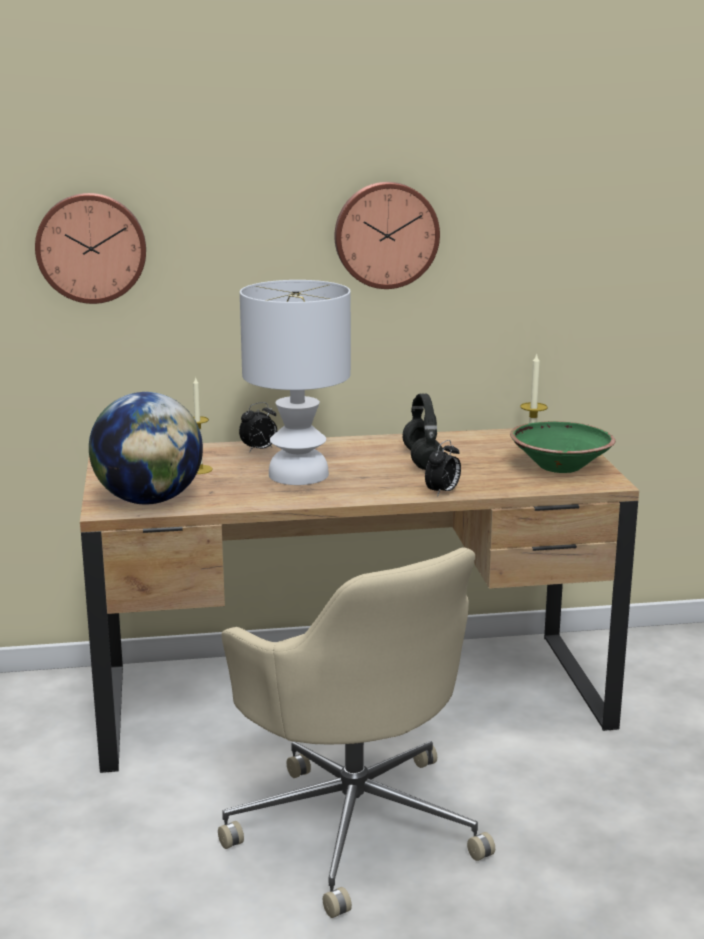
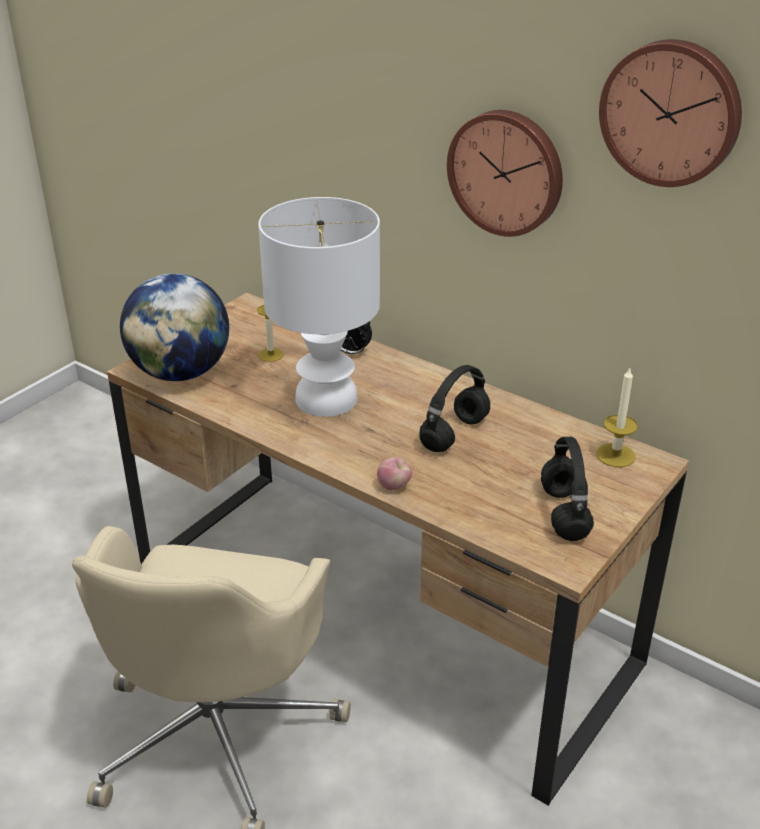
camera: 45 degrees right, 15 degrees up
wall clock [35,193,146,304] -> wall clock moved to [599,39,742,187]
alarm clock [425,440,461,497] -> apple [377,457,412,490]
green bowl [510,421,615,473] -> black headphones [541,437,594,541]

